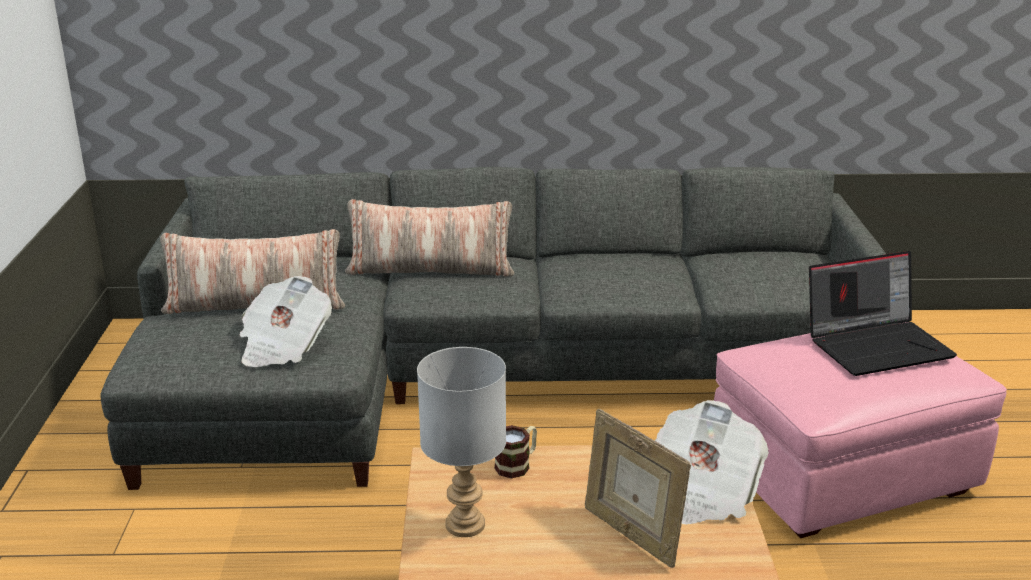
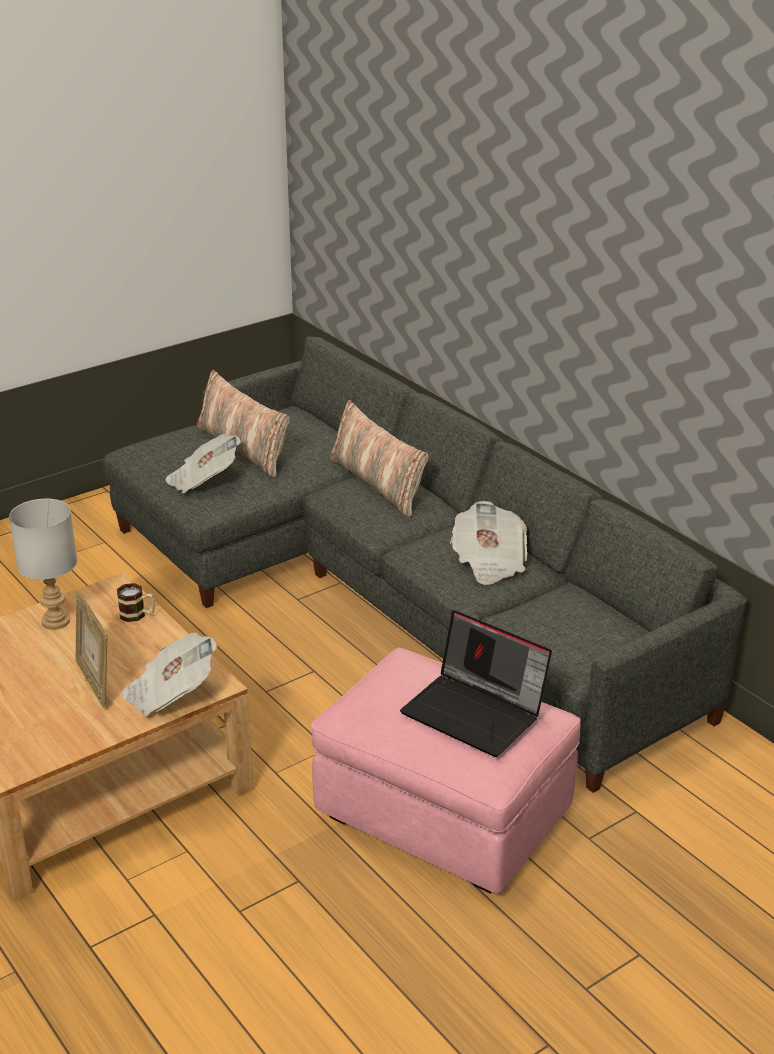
camera: 55 degrees right, 5 degrees up
picture frame [585,409,691,568] -> picture frame turned 45 degrees counterclockwise [75,589,107,708]
none -> newspaper [450,501,527,585]

